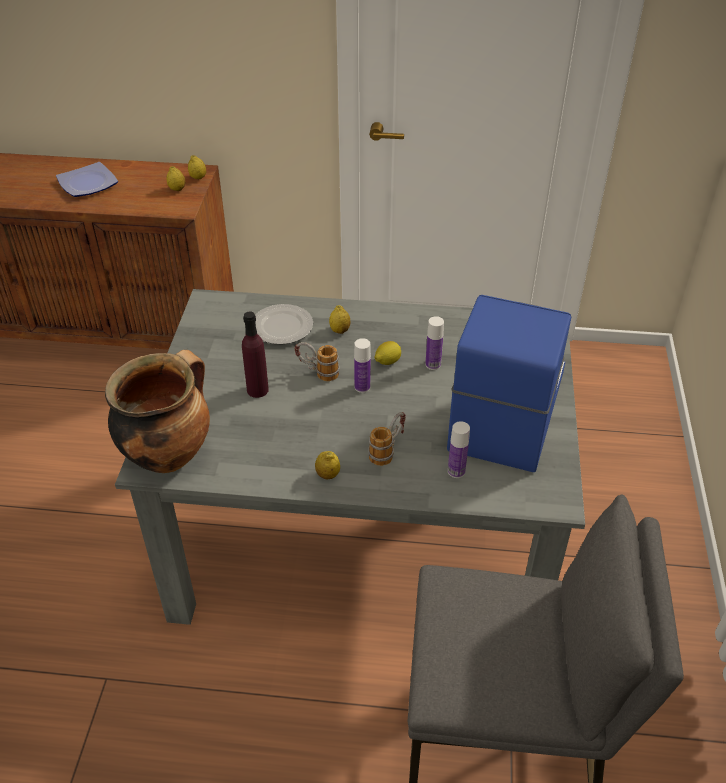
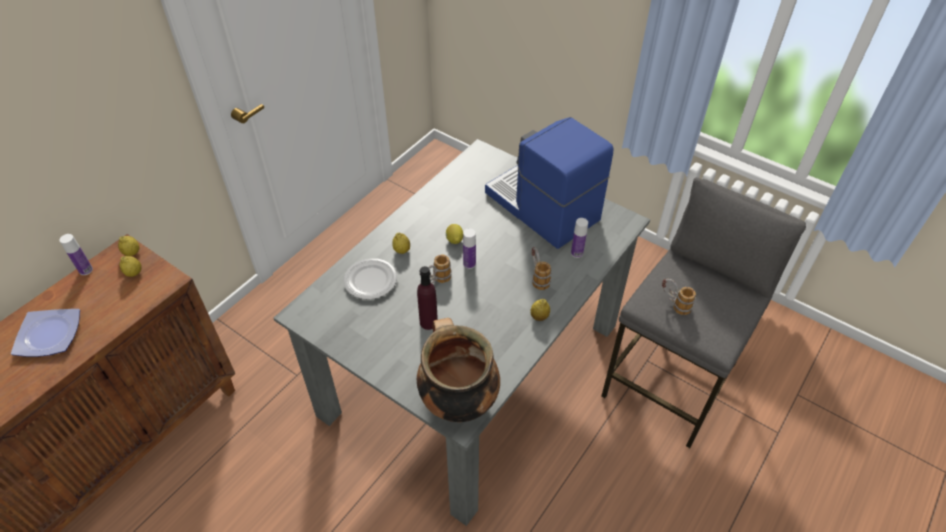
camera: 60 degrees left, 5 degrees up
bottle [425,316,444,370] -> bottle moved to [59,234,93,275]
none -> mug [662,279,696,315]

